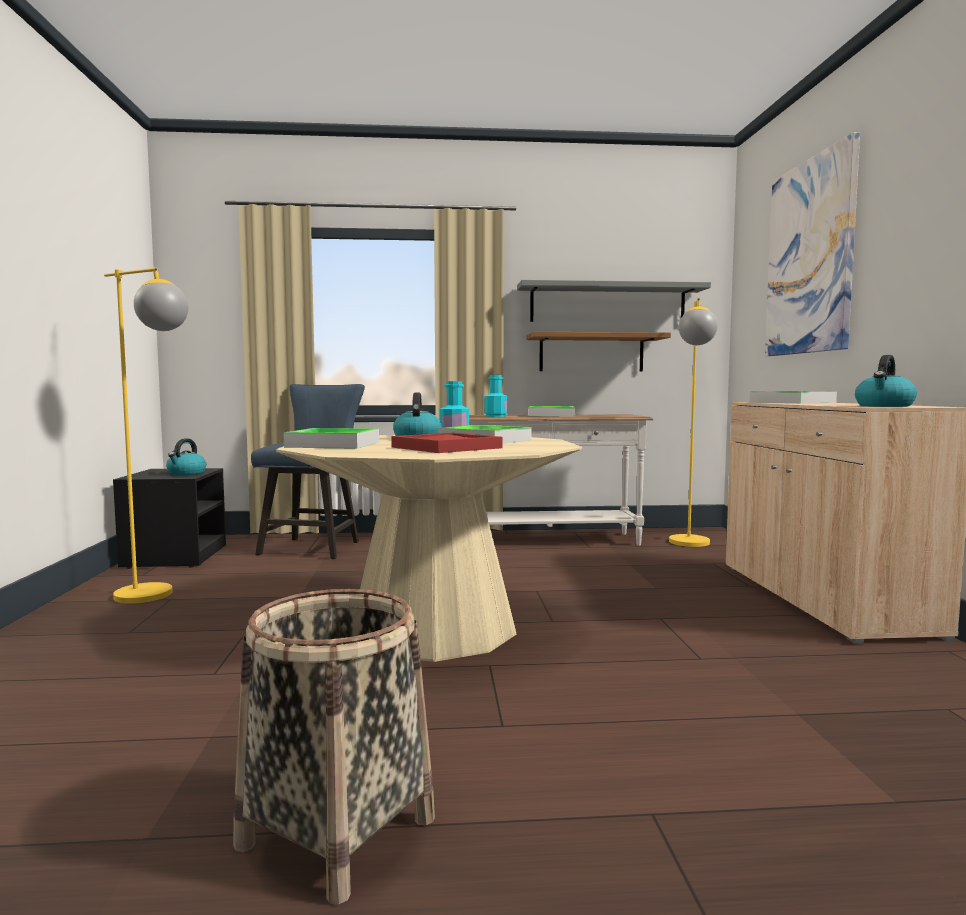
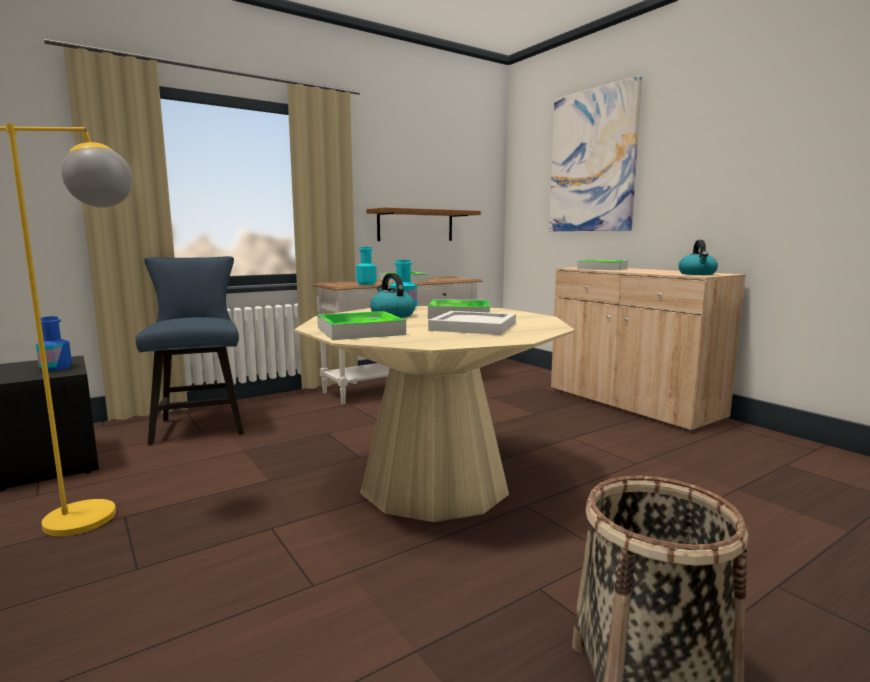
camera: 30 degrees left, 5 degrees up
kettle [166,439,206,475] -> blue bottle [36,316,72,371]
red tray [391,433,502,453] -> white tray [428,311,516,335]
grey shelf [517,280,711,322] -> none
yellow floor lamp [669,298,718,547] -> none

